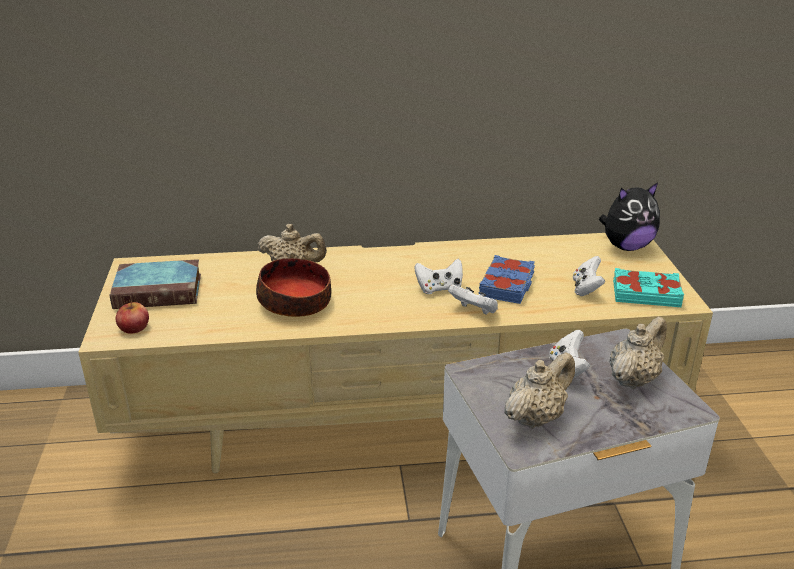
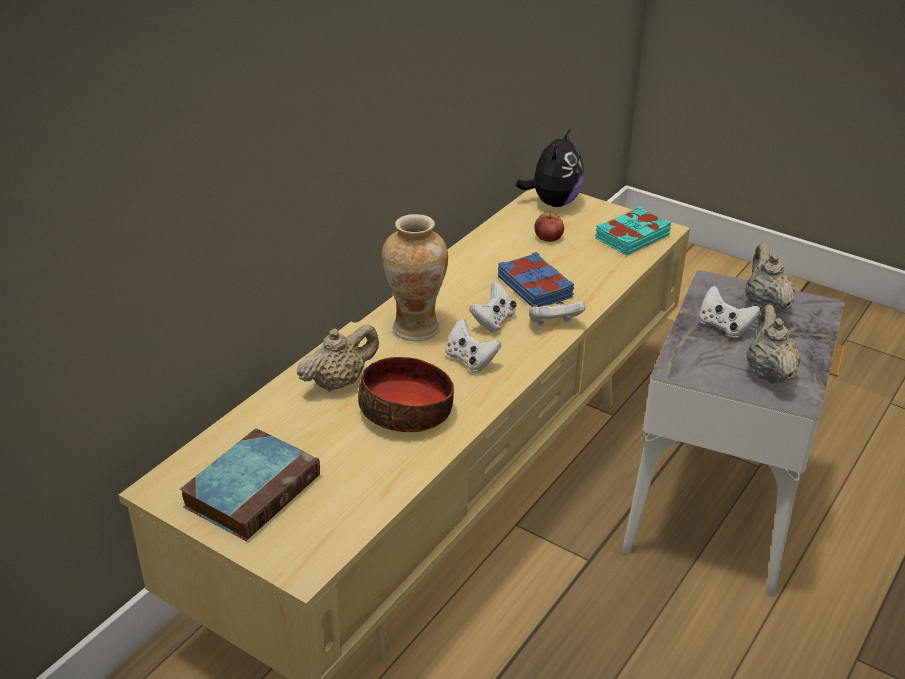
camera: 50 degrees left, 5 degrees up
apple [116,301,149,334] -> apple moved to [534,211,564,242]
white game controller [573,256,605,296] -> white game controller moved to [445,318,501,372]
none -> vase [381,214,448,341]

